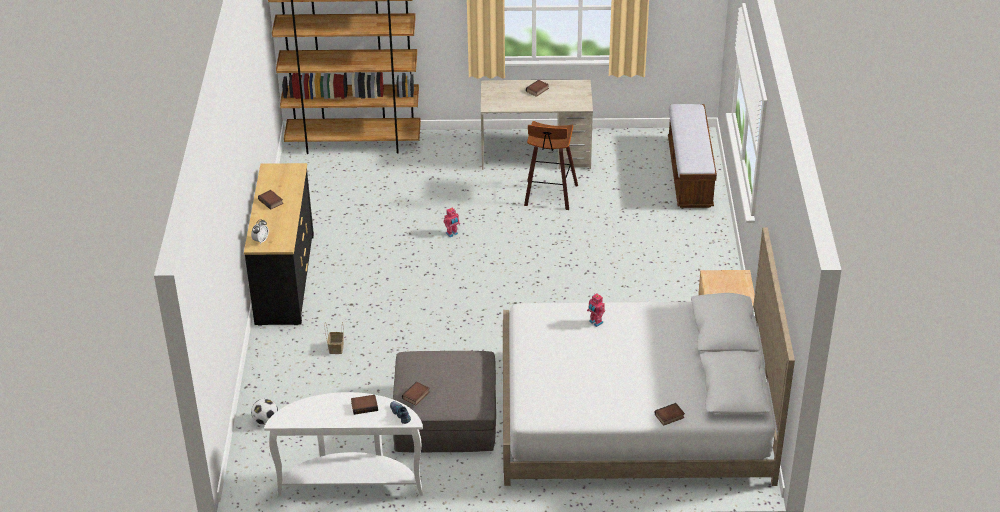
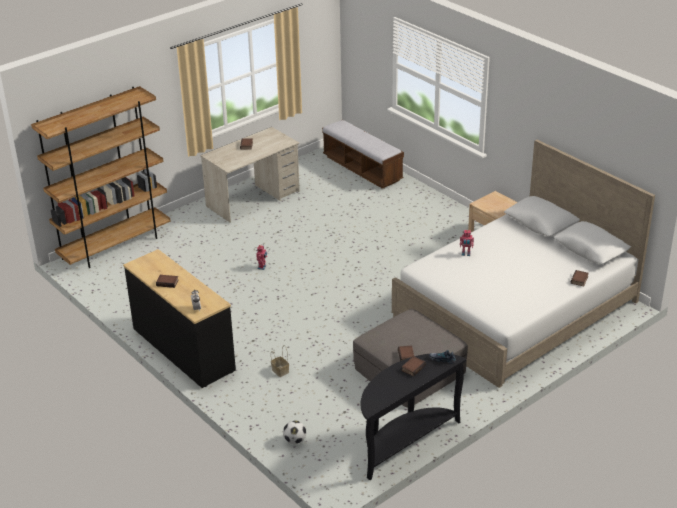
camera: 40 degrees left, 5 degrees down
white console table [264,392,423,497] -> black console table [361,354,467,480]
stool [524,121,578,210] -> none

